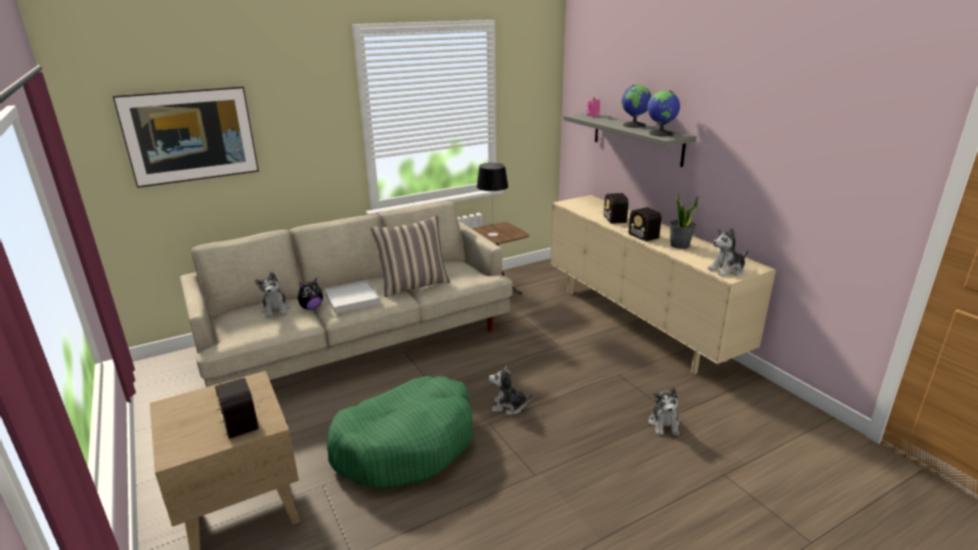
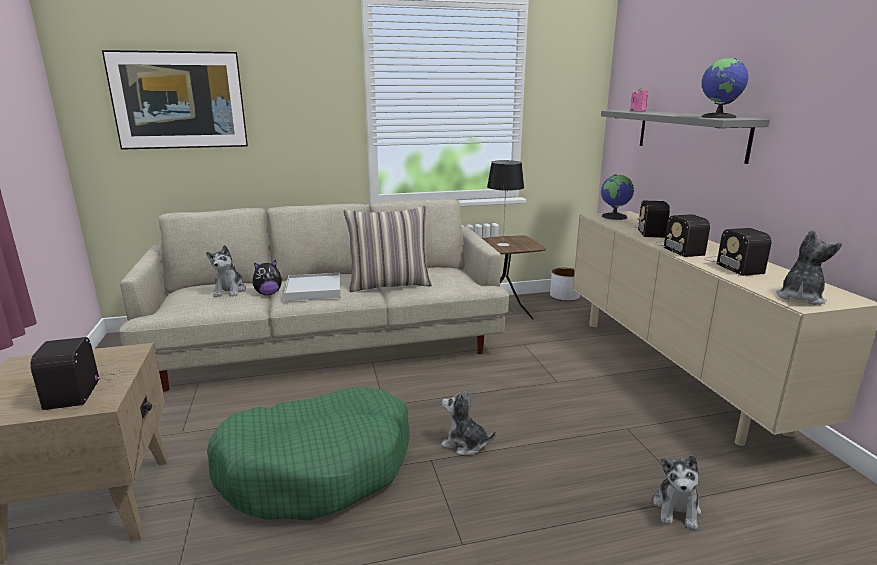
camera: 15 degrees right, 5 degrees down
globe [622,84,651,128] -> globe moved to [601,174,634,220]
potted plant [669,194,698,249] -> radio [705,228,772,276]
plush toy [708,228,749,276] -> plush toy turned 135 degrees clockwise [776,230,842,305]
none -> white planter [550,268,580,301]

